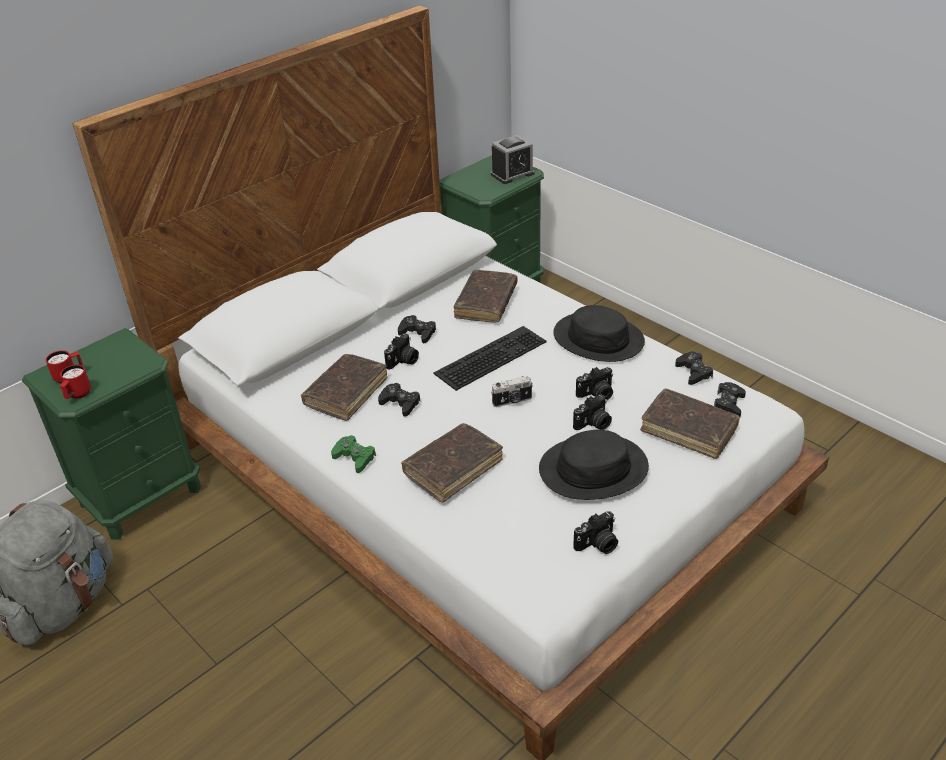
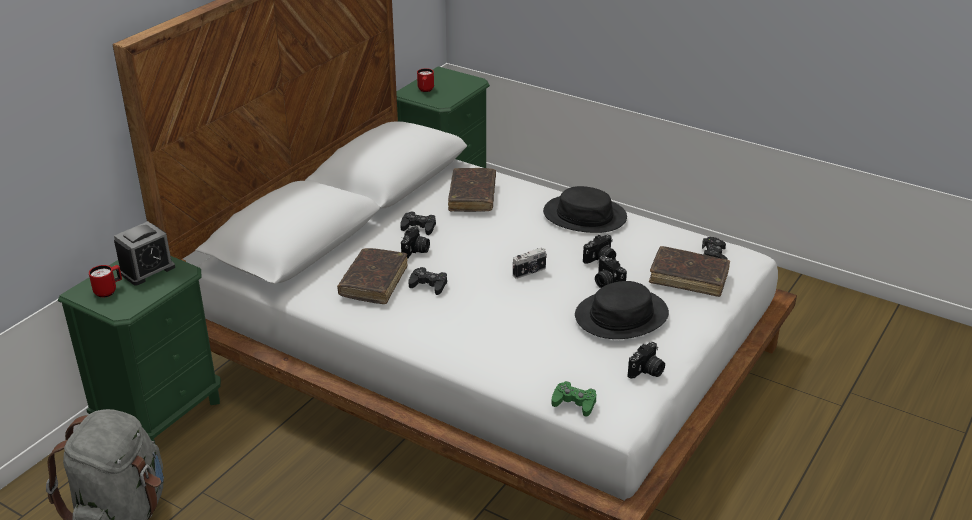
camera: 15 degrees left, 5 degrees down
red mug [60,365,91,399] -> red mug moved to [417,68,434,92]
green game controller [331,435,376,473] -> green game controller moved to [551,381,596,417]
brown book [401,423,503,502] -> none
keyboard [434,326,547,391] -> none
alarm clock [491,135,534,184] -> alarm clock moved to [114,221,175,285]
camera [573,395,612,430] -> camera turned 105 degrees clockwise [595,255,627,288]
black game controller [675,352,713,385] -> none

